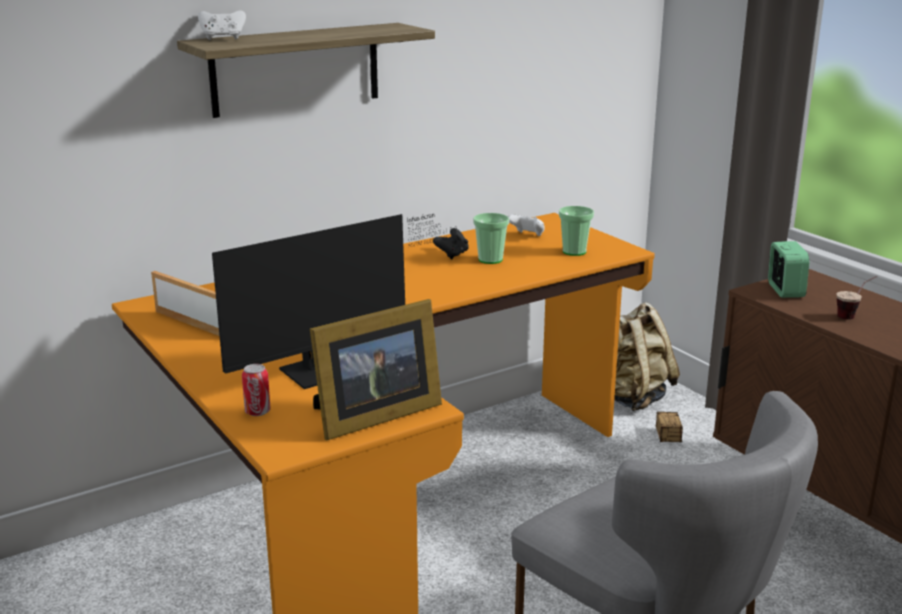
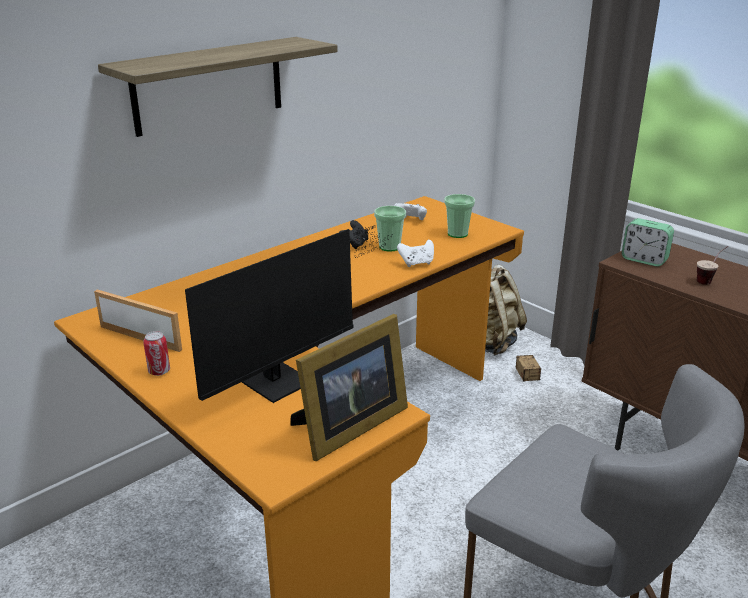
camera: 10 degrees left, 5 degrees up
white game controller [198,11,246,40] -> white game controller moved to [397,240,434,267]
can [242,364,271,416] -> can moved to [143,331,170,376]
alarm clock [768,241,809,298] -> alarm clock turned 135 degrees clockwise [622,218,674,267]

